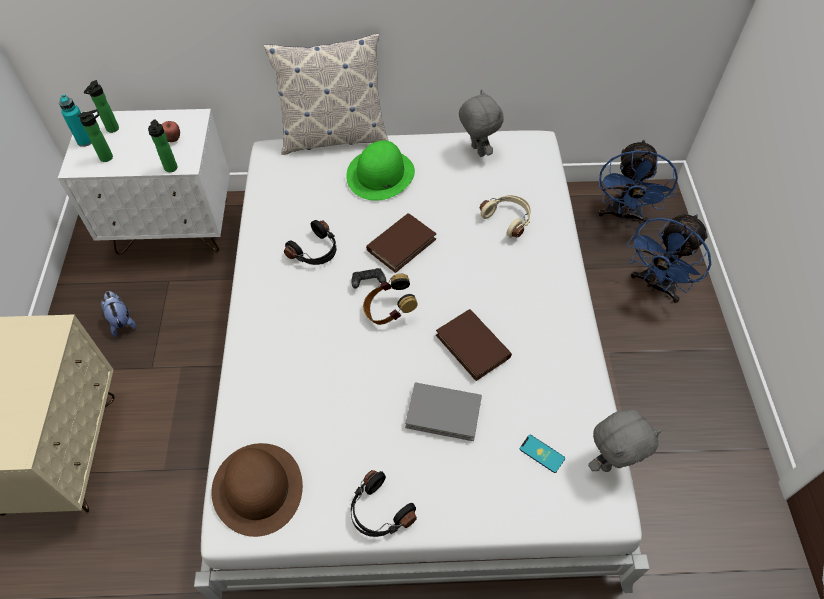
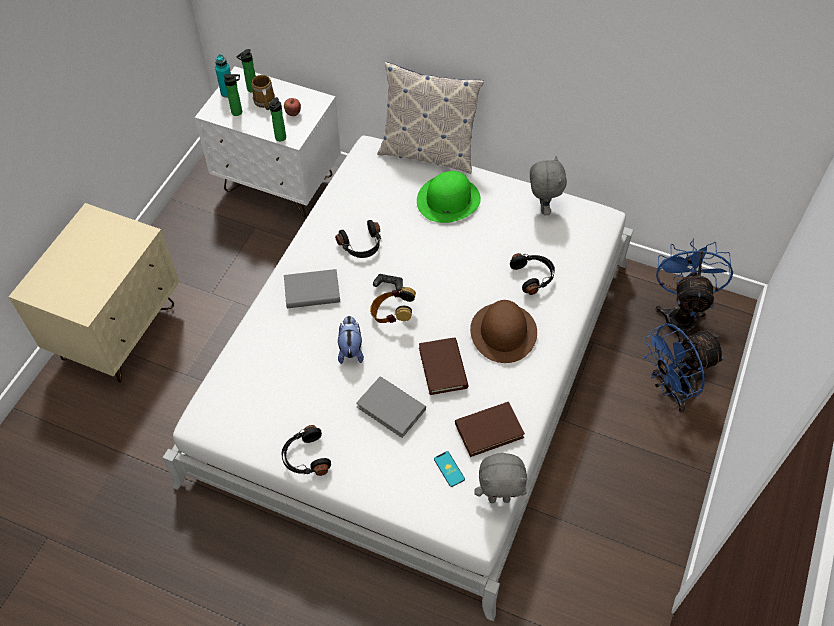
camera: 25 degrees right, 0 degrees up
plush toy [101,291,136,337] -> plush toy moved to [338,316,364,364]
brown hat [211,443,303,537] -> brown hat moved to [470,300,537,363]
brown book [366,213,437,273] -> brown book moved to [455,402,525,457]
beige headphones [480,195,531,238] -> black headphones [510,253,555,295]
blue fan [598,140,678,224] -> blue fan turned 150 degrees clockwise [655,238,733,345]
none -> mug [251,75,275,110]
none -> grey book [284,269,340,308]

